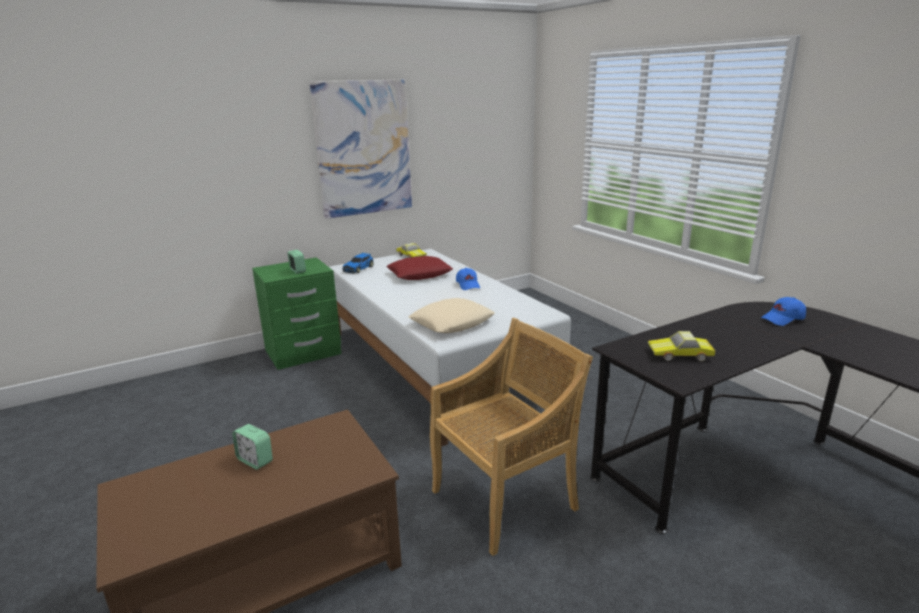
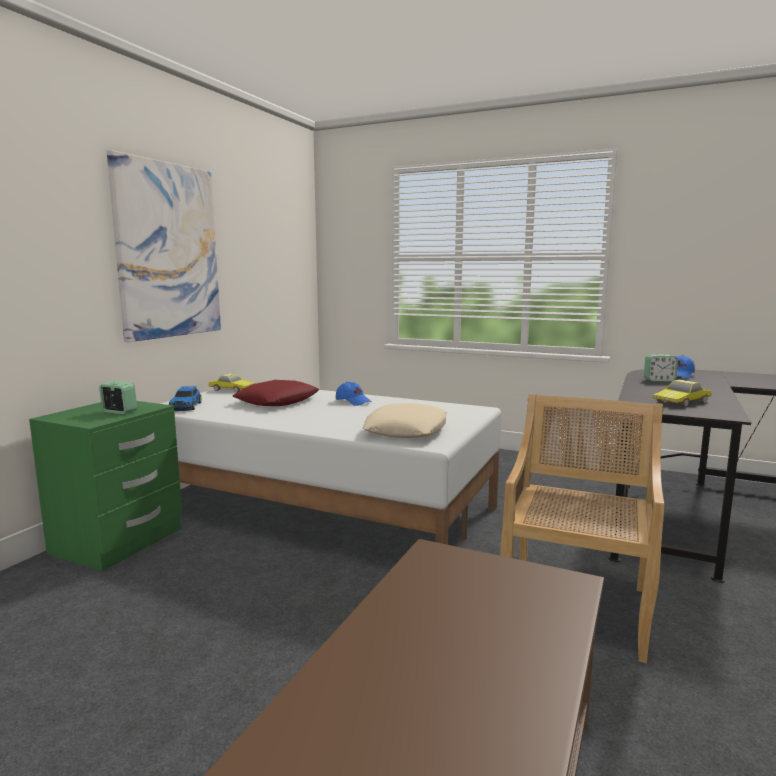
camera: 35 degrees left, 10 degrees down
alarm clock [232,424,273,470] -> alarm clock moved to [644,354,678,381]

